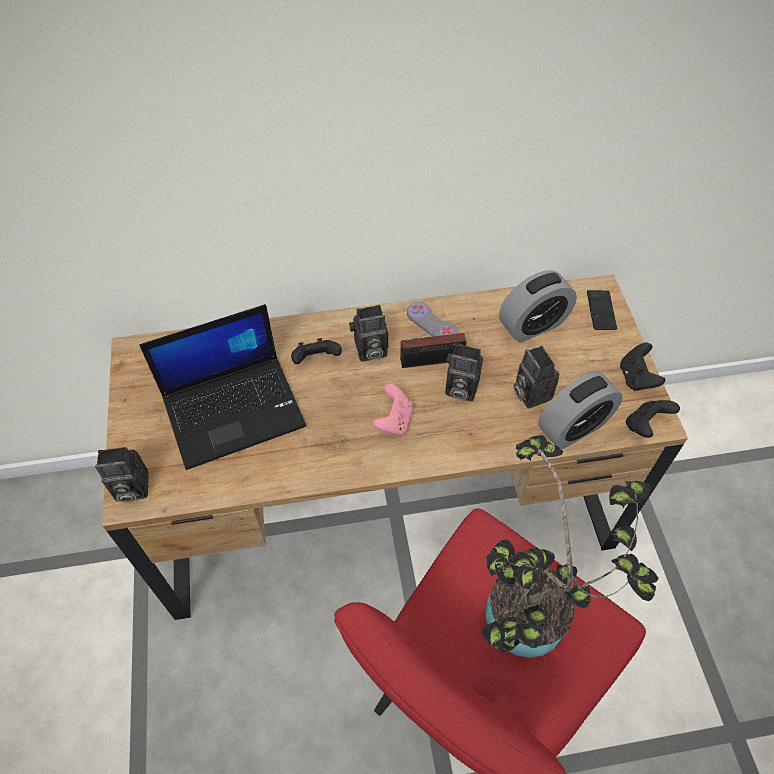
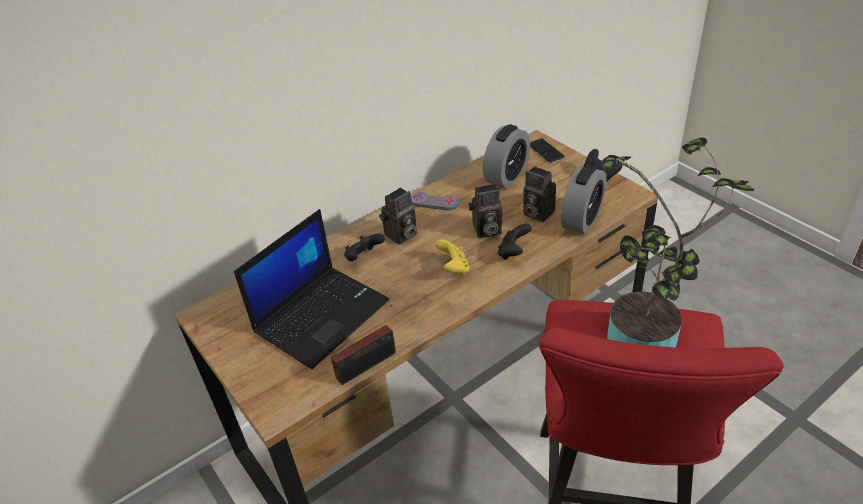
camera: 25 degrees left, 15 degrees down
camera [95,447,149,503] -> none
pink game controller [372,384,413,435] -> yellow game controller [435,239,470,276]
radio [400,318,475,368] -> radio moved to [331,305,396,385]
black game controller [626,400,680,438] -> black game controller moved to [498,224,532,260]

